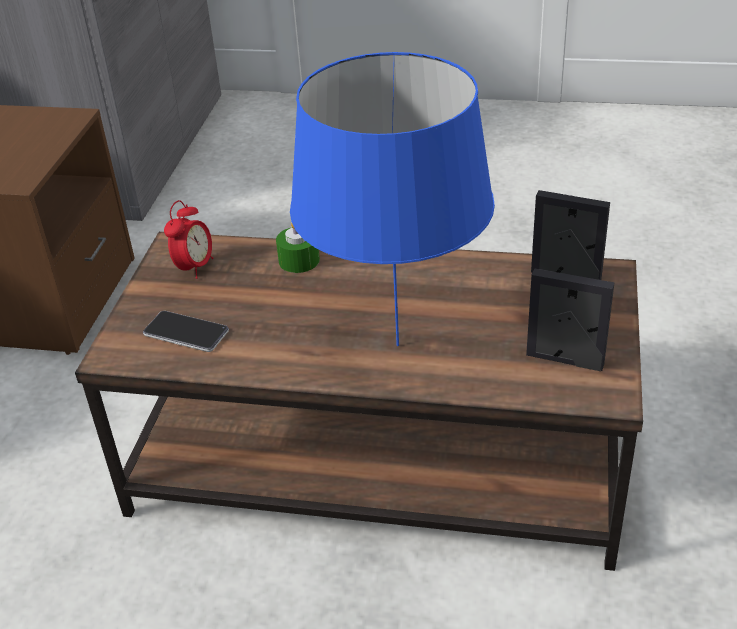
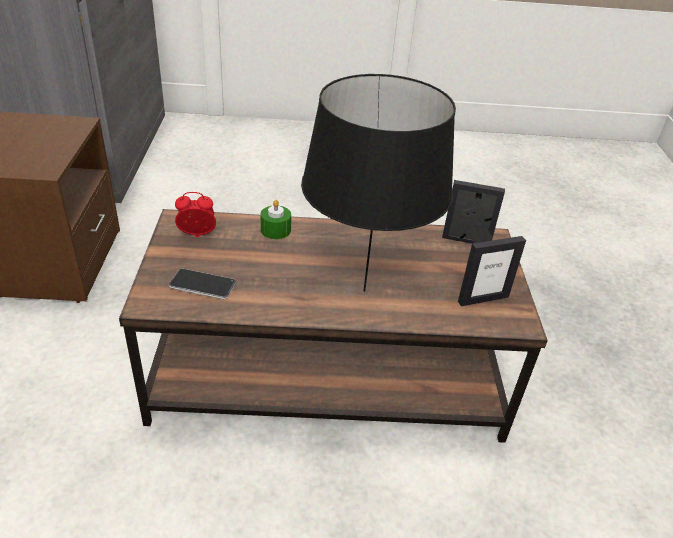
camera: 15 degrees left, 0 degrees up
alarm clock [164,200,214,279] -> alarm clock turned 105 degrees counterclockwise [175,192,216,237]
blue table lamp [290,52,495,346] -> black table lamp [301,74,456,292]
picture frame [526,268,614,371] -> picture frame turned 150 degrees clockwise [458,236,526,306]

